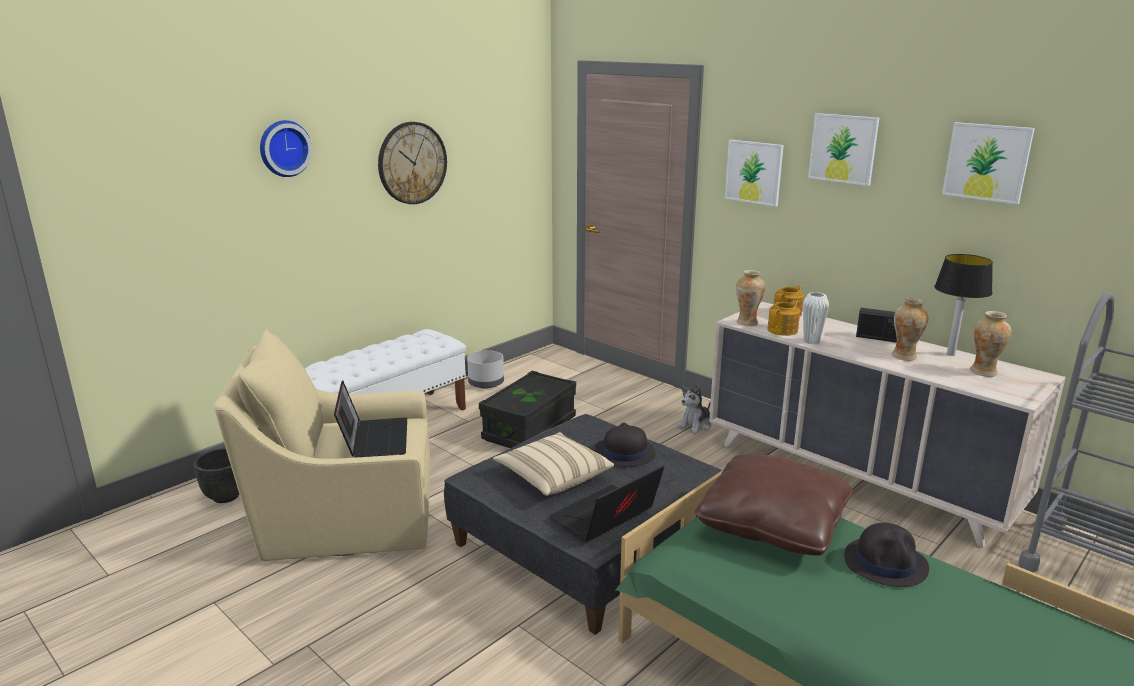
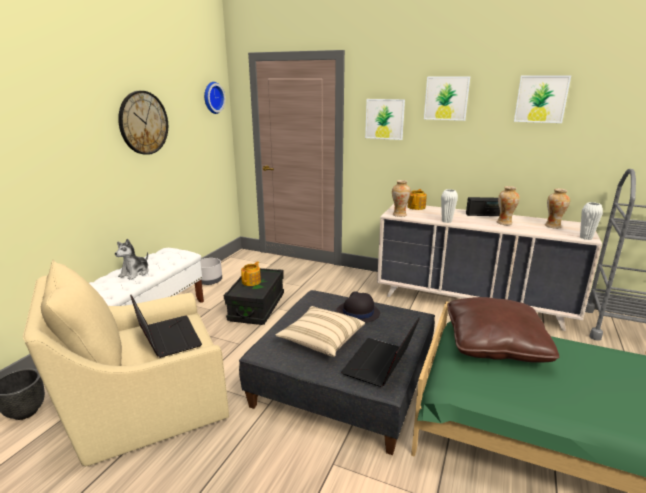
camera: 20 degrees left, 0 degrees up
wall clock [260,120,312,177] -> wall clock moved to [204,82,225,114]
plush toy [677,385,711,434] -> plush toy moved to [115,239,149,280]
teapot [767,300,800,336] -> teapot moved to [241,261,261,286]
black hat [844,523,929,587] -> none
table lamp [934,254,993,356] -> none
none -> white vase [580,202,603,240]

